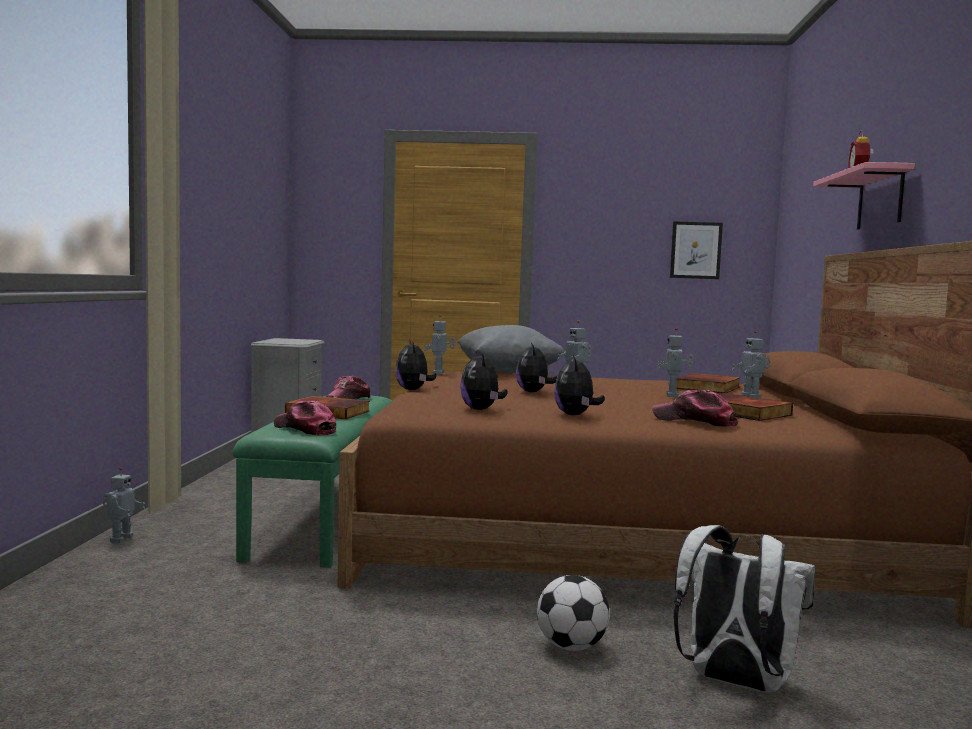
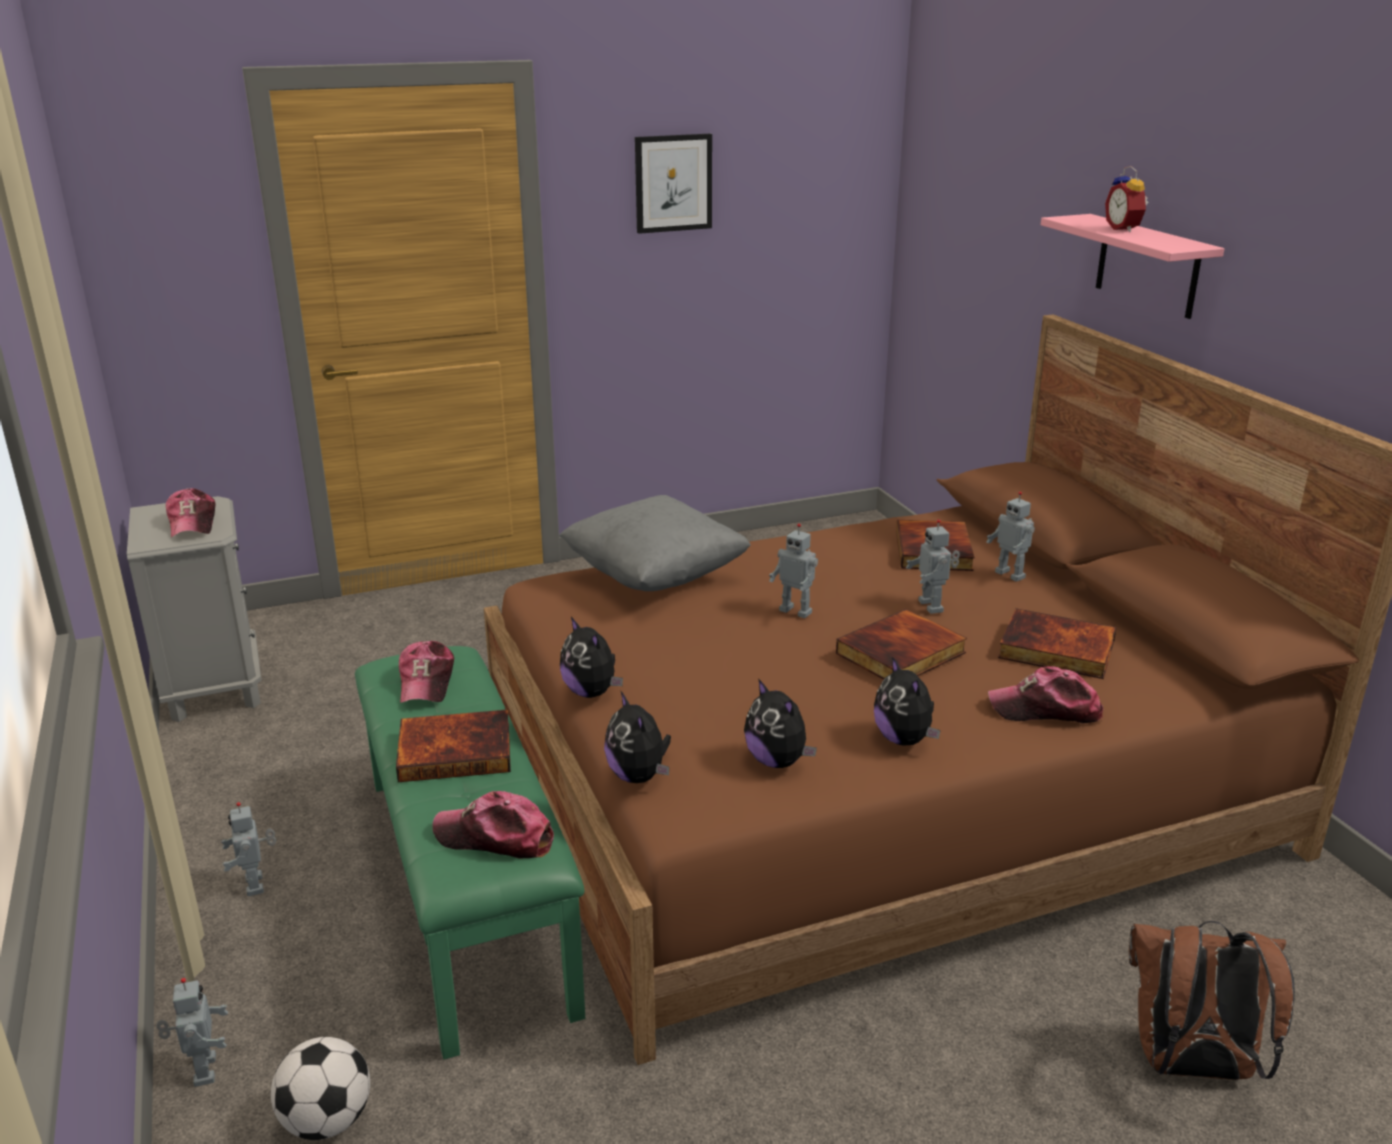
camera: 25 degrees left, 20 degrees up
toy robot [424,314,455,374] -> toy robot moved to [221,802,276,896]
plush toy [516,342,557,392] -> plush toy moved to [604,692,671,783]
football [537,575,610,651] -> football moved to [271,1037,370,1140]
picture [670,221,723,279] -> picture moved to [635,134,712,234]
white backpack [674,525,815,692] -> brown backpack [1129,921,1295,1080]
none -> cap [166,488,216,538]
none -> book [836,609,967,680]

